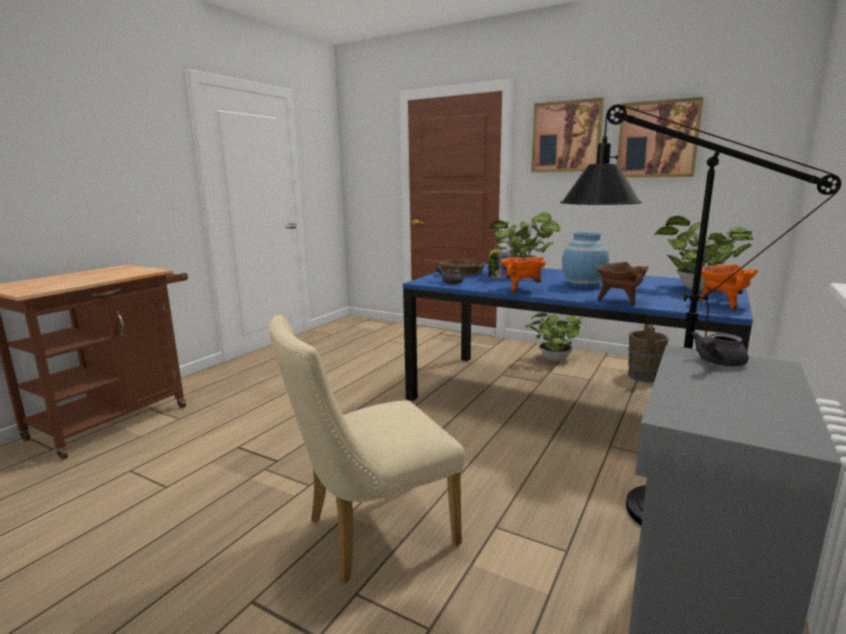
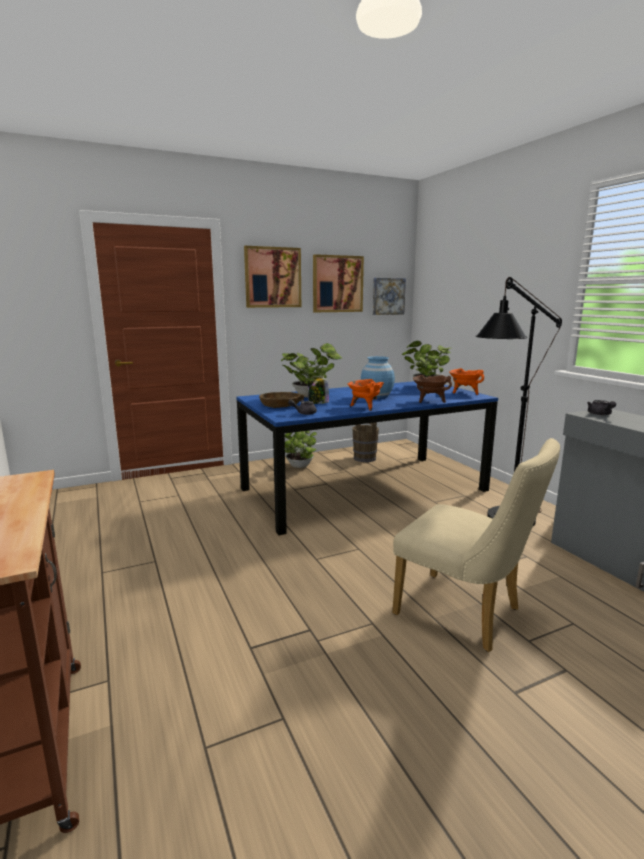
camera: 55 degrees left, 0 degrees up
beige chair [269,315,465,585] -> beige chair turned 60 degrees counterclockwise [392,438,560,652]
none -> picture [373,278,406,315]

